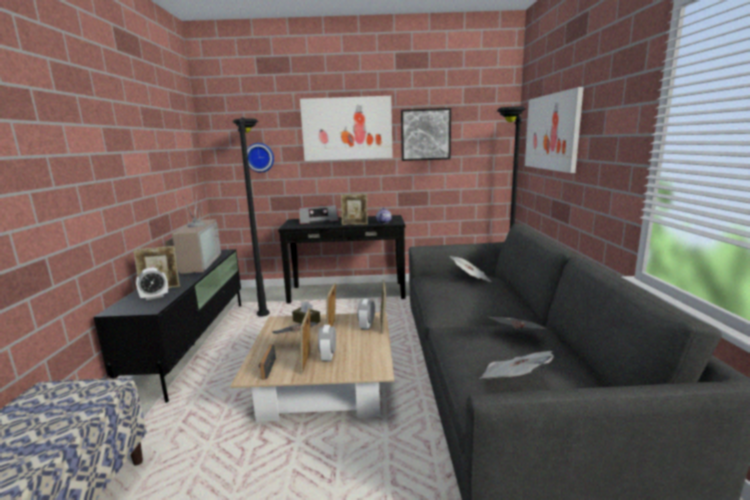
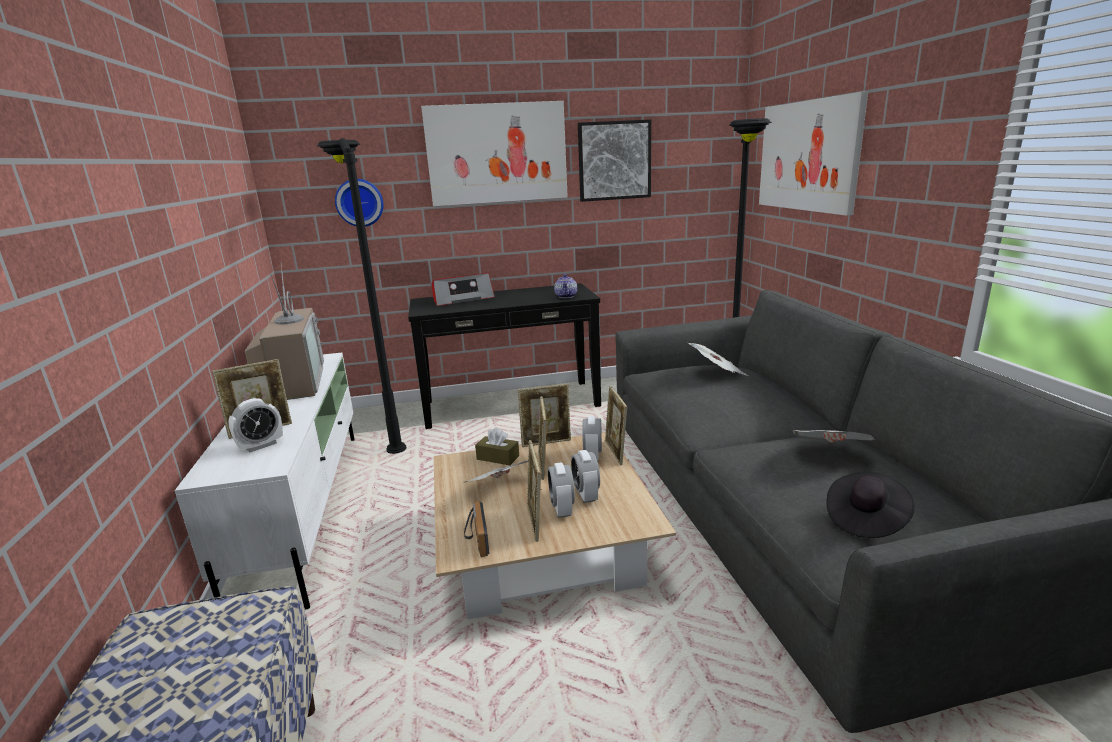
camera: 10 degrees left, 5 degrees up
black tv stand [93,249,241,403] -> white tv stand [174,353,355,609]
picture frame [341,194,368,225] -> picture frame moved to [518,384,571,447]
newspaper [479,351,554,379] -> black hat [827,472,915,538]
none -> alarm clock [571,450,600,503]

